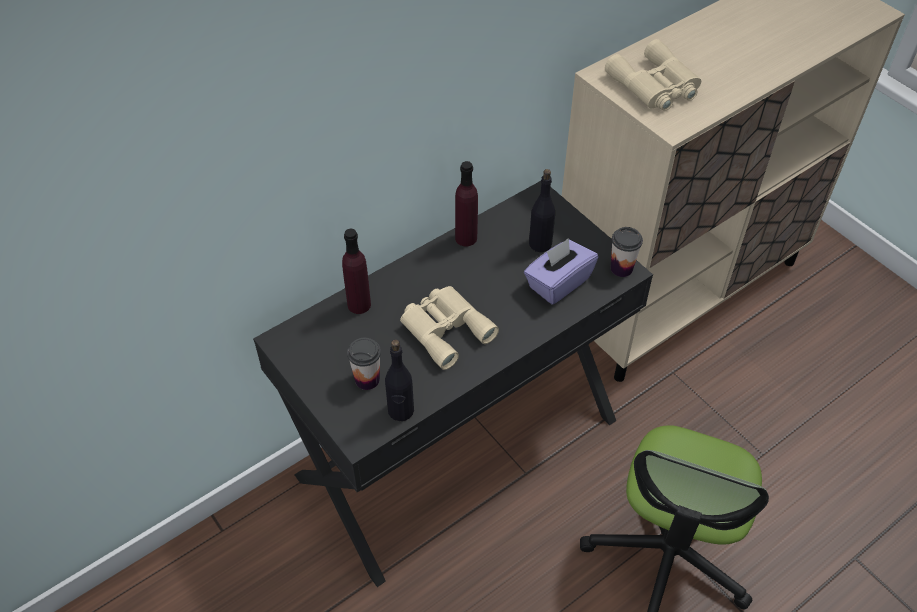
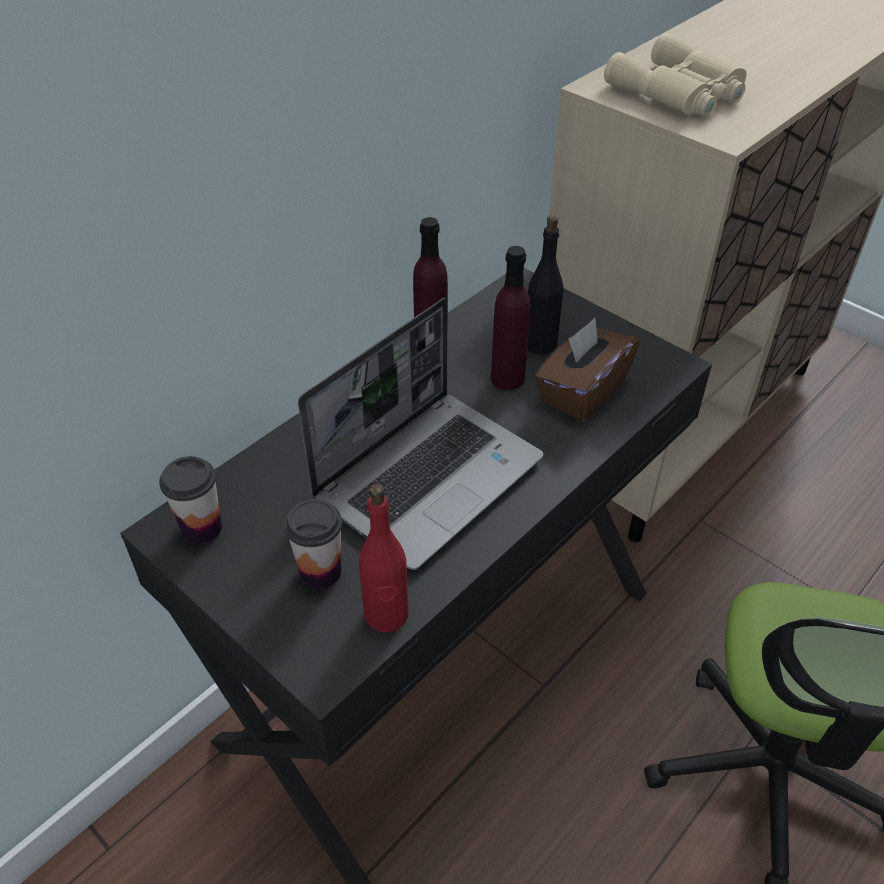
camera: 10 degrees left, 5 degrees down
purple bottle [342,229,371,314] -> purple bottle moved to [491,246,531,390]
black bottle [385,339,414,421] -> red bottle [359,483,409,632]
beige binoculars [400,286,499,370] -> laptop [298,298,543,570]
purple tissue box [524,238,598,305] -> brown tissue box [534,318,640,422]
cup [611,227,643,277] -> cup moved to [159,456,222,544]

